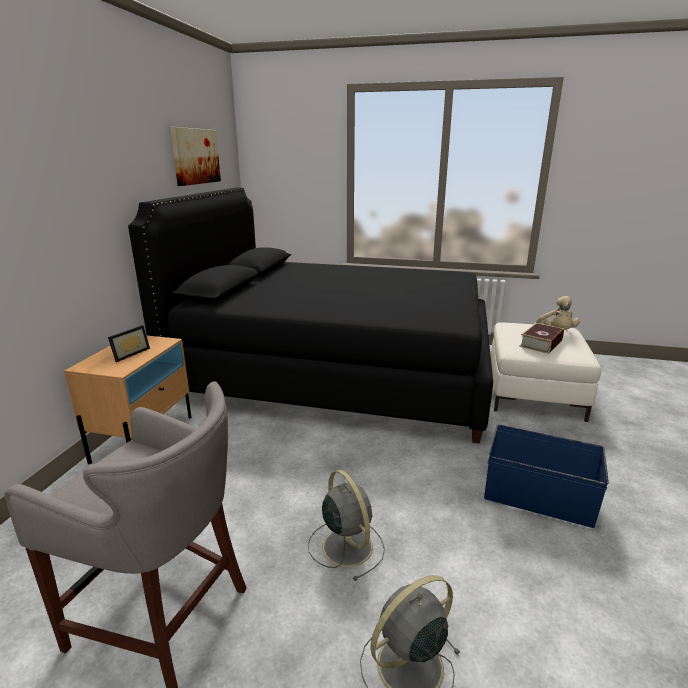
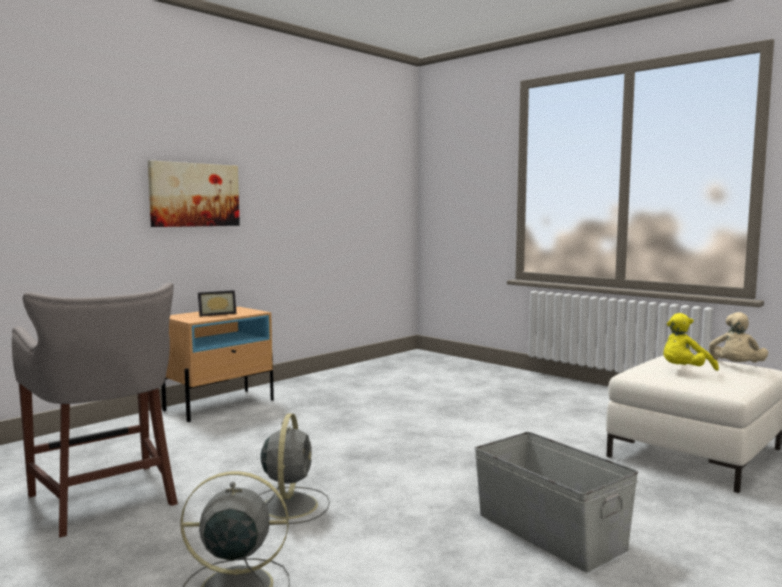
camera: 30 degrees right, 15 degrees down
black bed [128,187,493,443] -> none
picture [170,127,221,186] -> picture moved to [148,160,240,227]
blue storage box [484,425,609,528] -> grey storage box [475,432,638,572]
book [519,323,564,354] -> yellow plush toy [663,313,719,371]

